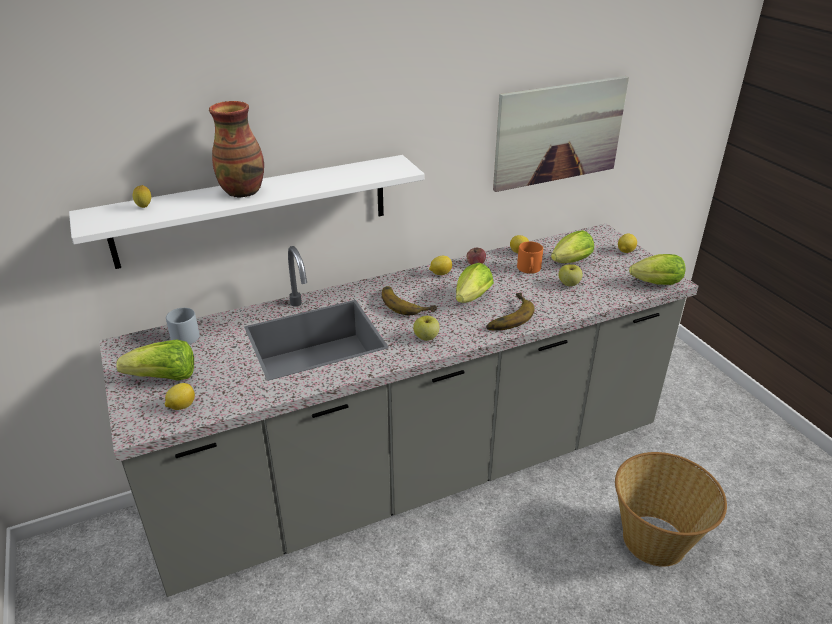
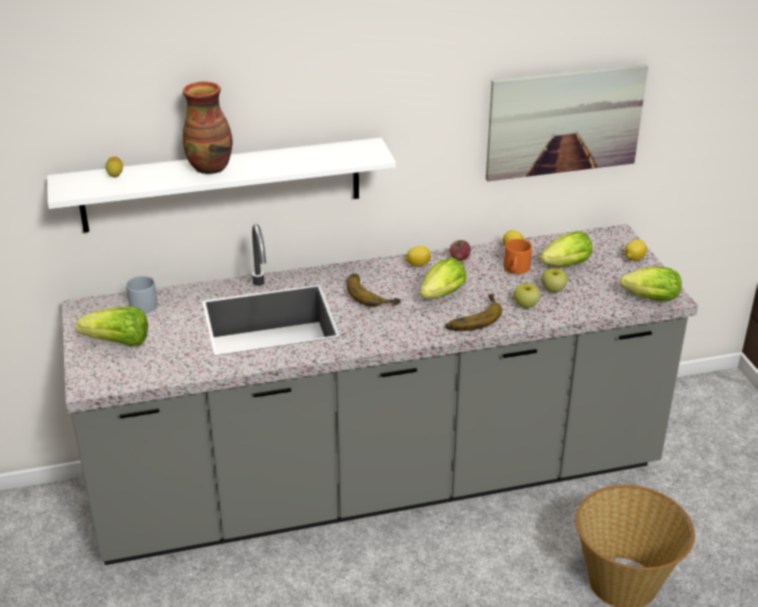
camera: 10 degrees right, 0 degrees up
lemon [165,383,195,410] -> none
apple [413,316,439,341] -> apple moved to [514,283,540,308]

